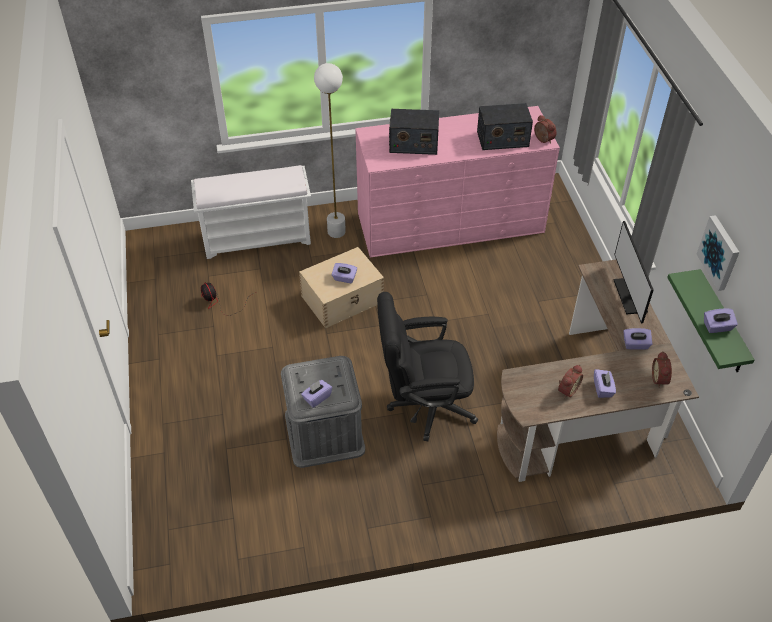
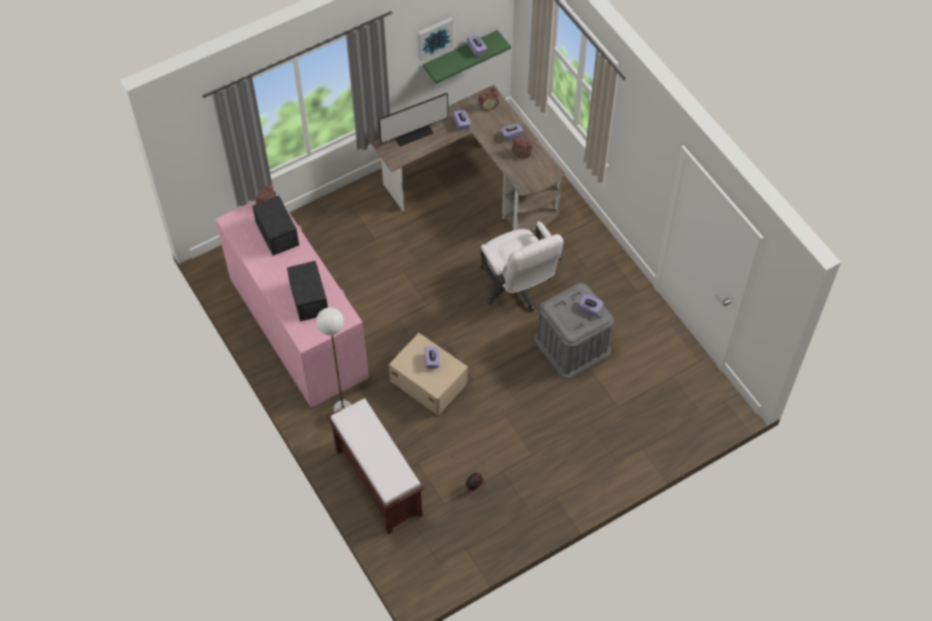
camera: 110 degrees left, 10 degrees up
white bench [191,165,311,259] -> brown bench [327,398,424,534]
black office chair [377,292,478,441] -> white office chair [480,221,563,311]

